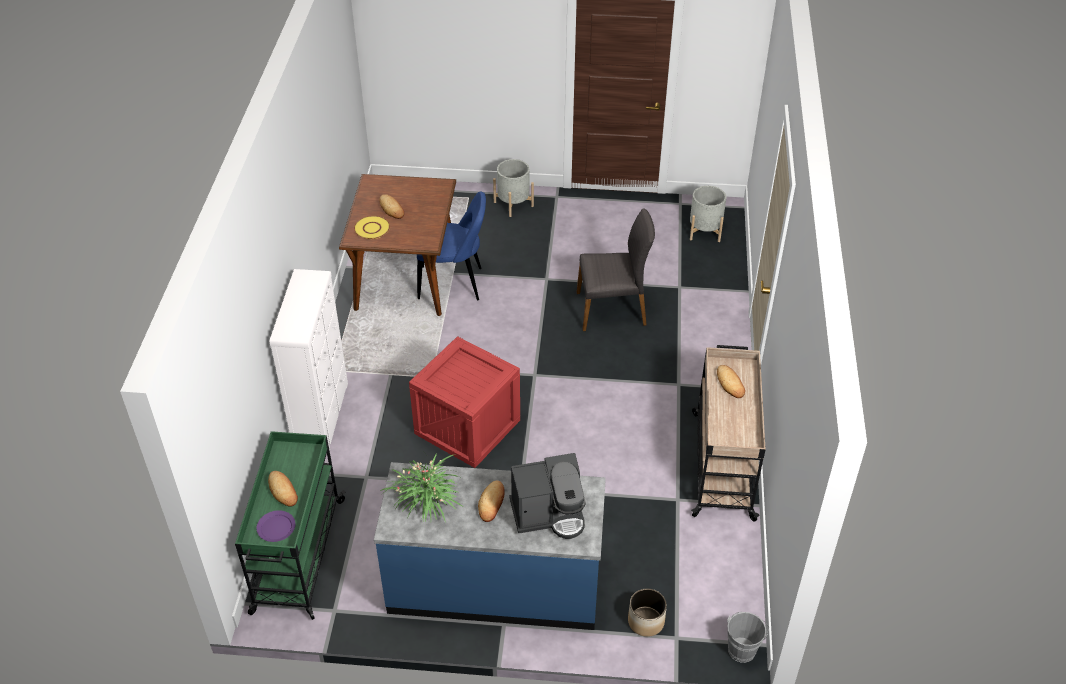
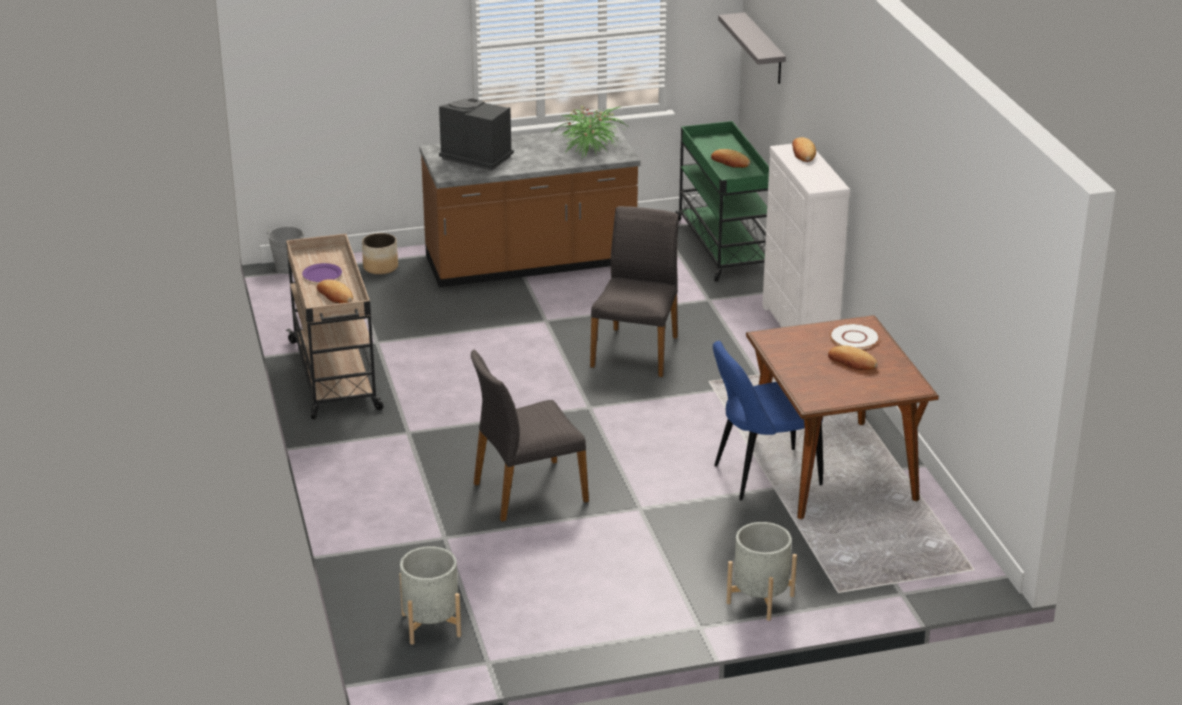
camera: 160 degrees right, 15 degrees down
purple plate [256,510,295,542] -> purple plate moved to [302,263,342,282]
yellow plate [354,216,390,239] -> white plate [830,324,880,349]
blue counter [374,462,606,630] -> brown counter [419,125,640,287]
crate [409,336,520,468] -> grey chair [590,206,679,377]
bread [478,480,505,522] -> bread moved to [792,137,816,162]
coffee machine [509,453,586,539] -> coffee machine turned 60 degrees clockwise [439,98,514,171]
none -> grey shelf [718,12,786,84]

